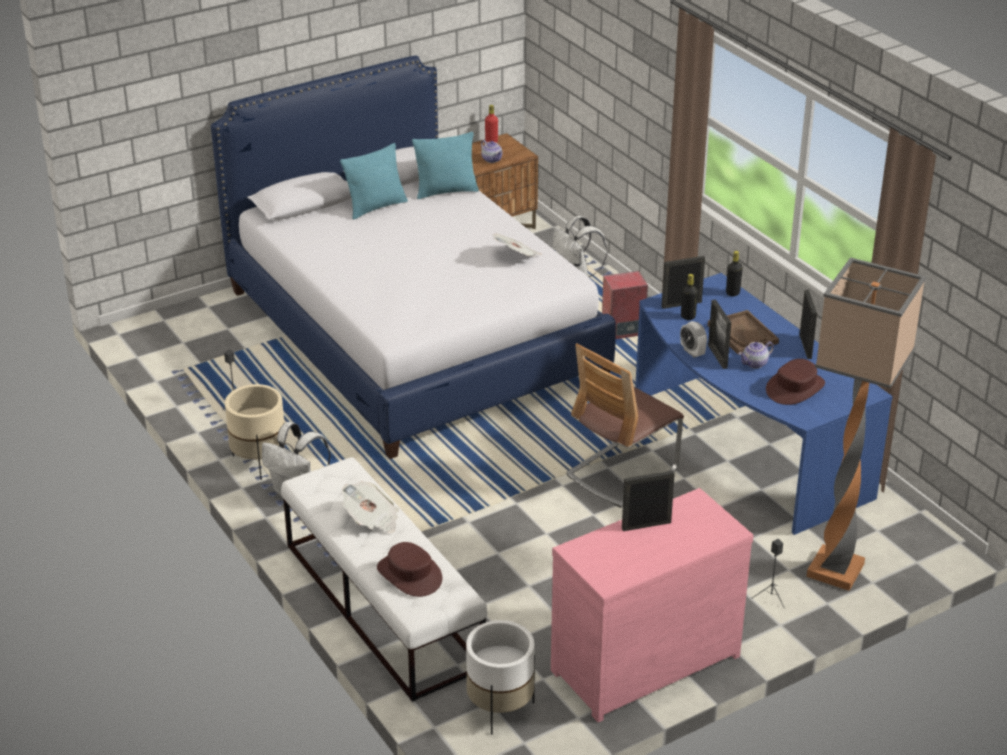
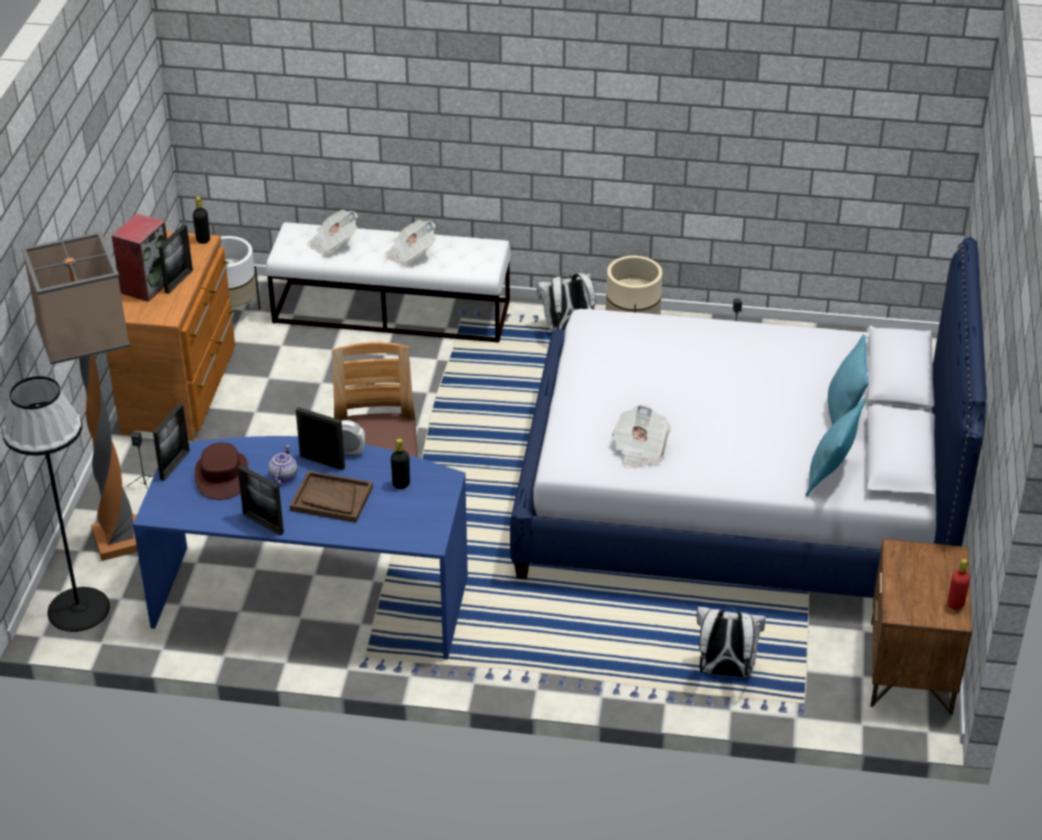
camera: 130 degrees right, 5 degrees up
brown hat [377,542,442,597] -> newspaper [307,210,358,255]
teapot [481,140,503,163] -> none
pink dresser [551,488,753,722] -> brown dresser [106,231,235,441]
speaker [602,271,648,339] -> speaker moved to [112,213,167,302]
picture frame [662,256,705,309] -> picture frame moved to [153,403,190,481]
black bottle [726,251,743,296] -> black bottle moved to [193,197,210,244]
none -> black floor lamp [2,376,110,632]

